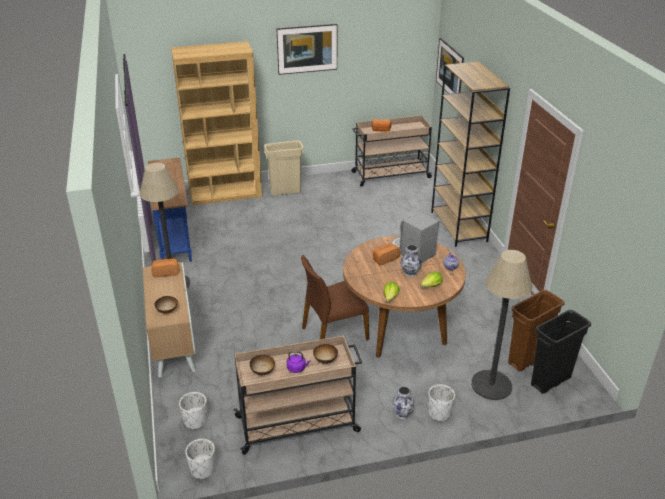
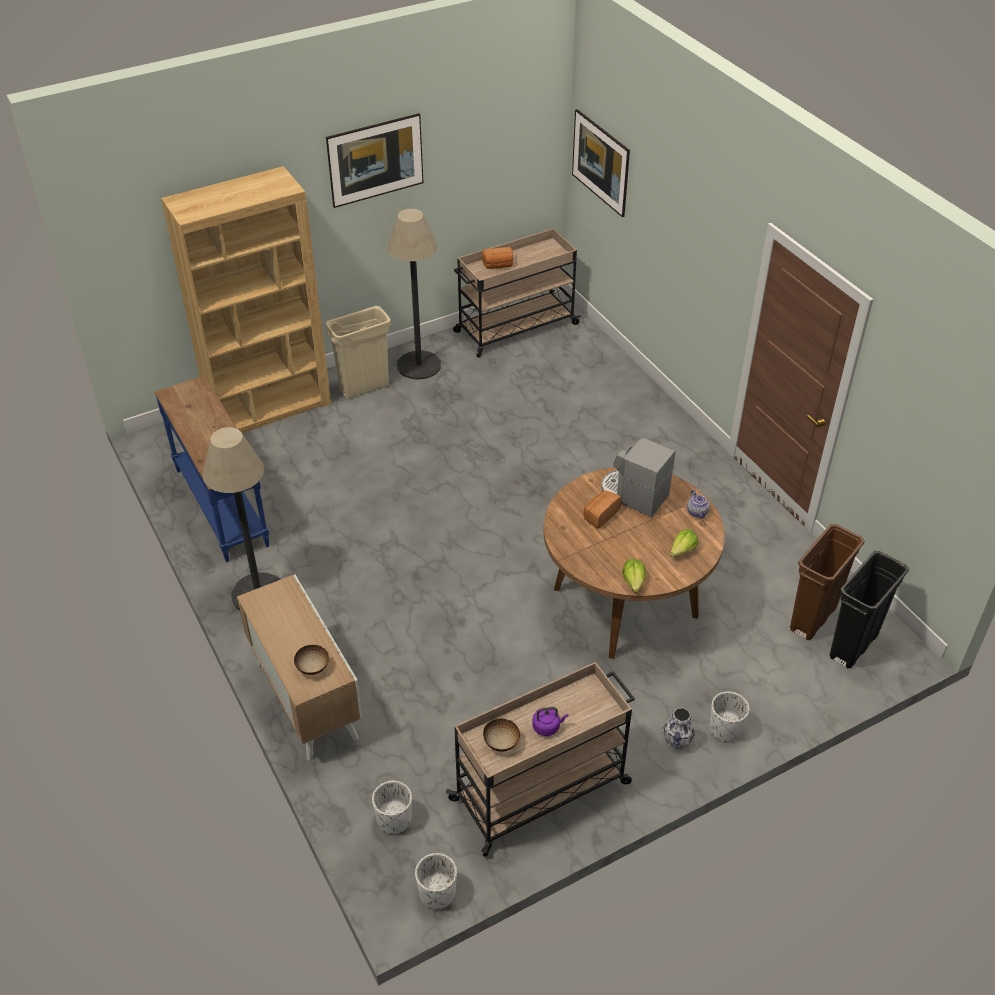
camera: 15 degrees left, 10 degrees up
bread [151,259,179,278] -> none
brown chair [301,255,369,341] -> none
bowl [313,344,338,364] -> none
vase [400,245,422,277] -> none
brown bookcase [431,62,510,247] -> none
floor lamp [471,250,532,400] -> floor lamp moved to [388,209,441,379]

